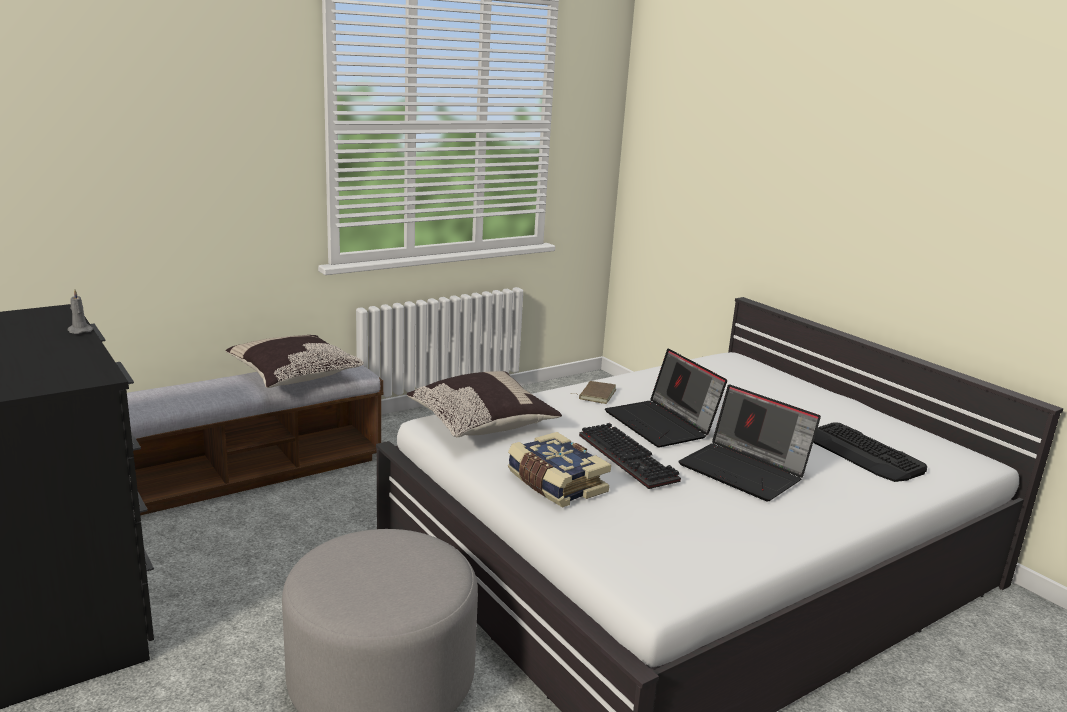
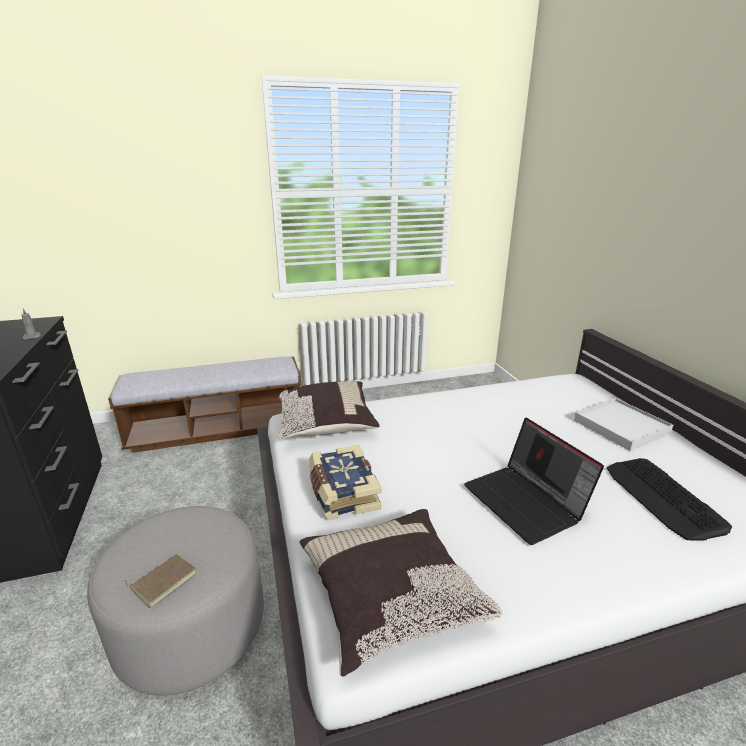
camera: 20 degrees right, 5 degrees up
pillow [225,335,364,388] -> pillow moved to [299,509,503,677]
brown book [571,381,616,404] -> brown book moved to [124,554,197,609]
keyboard [579,423,681,489] -> none
laptop [605,348,727,447] -> none
none -> white tray [574,398,673,451]

